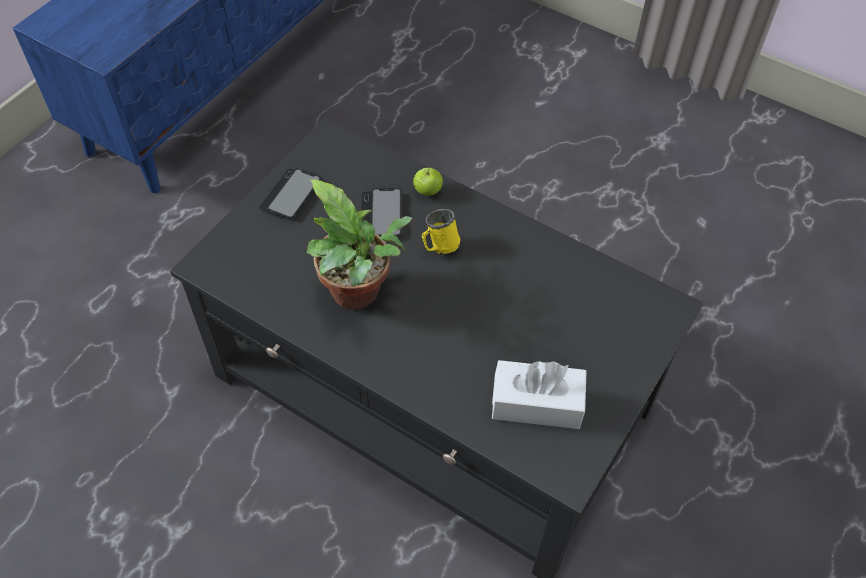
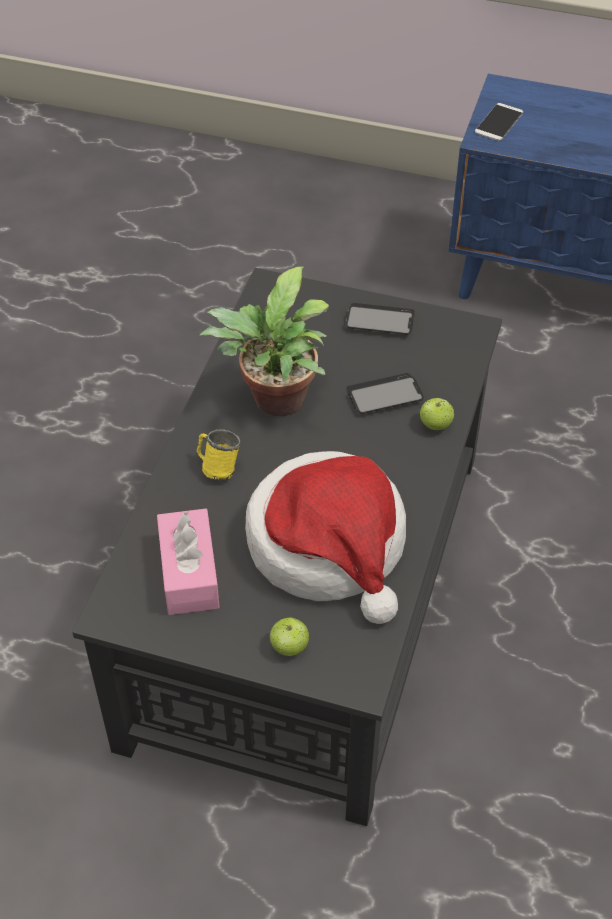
camera: 75 degrees right, 5 degrees down
yellow mug [422,209,460,254] -> yellow mug moved to [197,429,241,480]
white tissue box [492,360,587,429] -> pink tissue box [157,509,220,615]
none -> hat [245,451,406,624]
none -> apple [270,618,309,656]
none -> phone [475,103,523,141]

